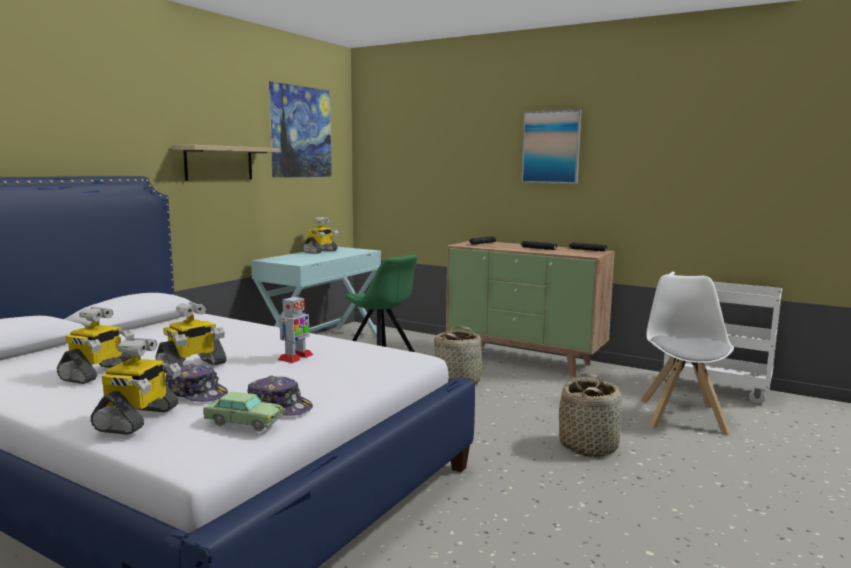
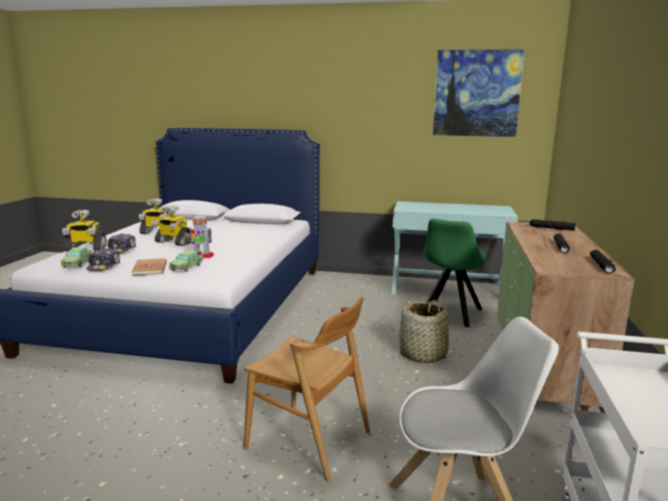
camera: 70 degrees right, 5 degrees up
shelf [172,145,280,181] -> none
toy robot [303,217,339,254] -> none
picture [521,110,581,184] -> none
basket [559,373,622,457] -> brown chair [244,297,370,482]
none -> book [132,258,167,276]
none -> toy car [169,251,203,272]

